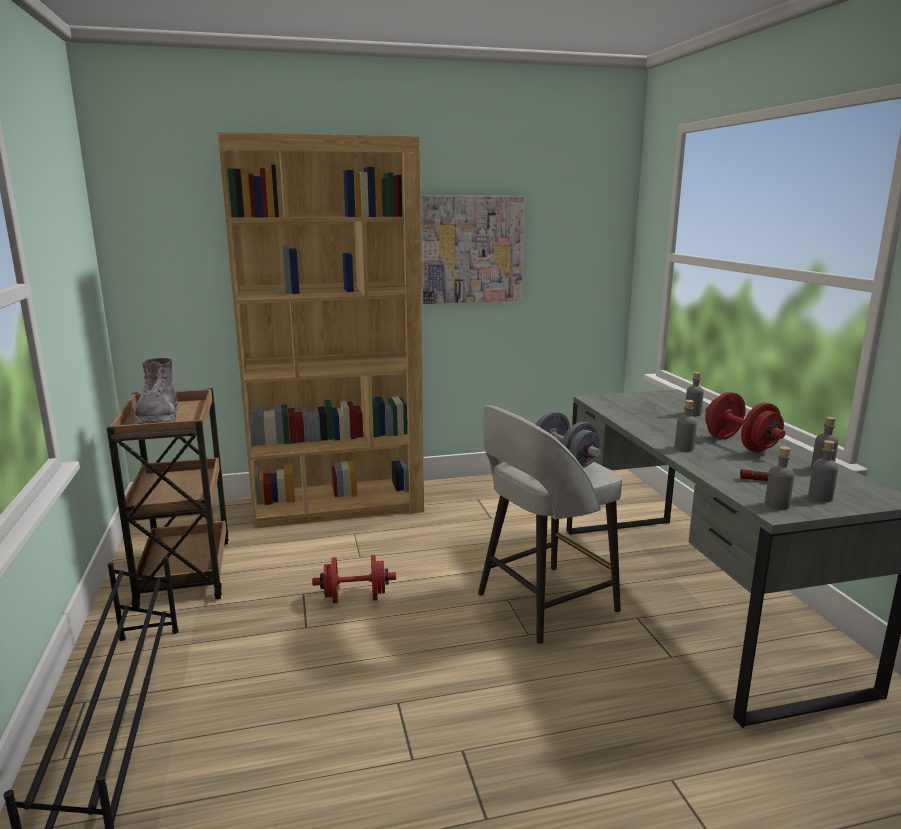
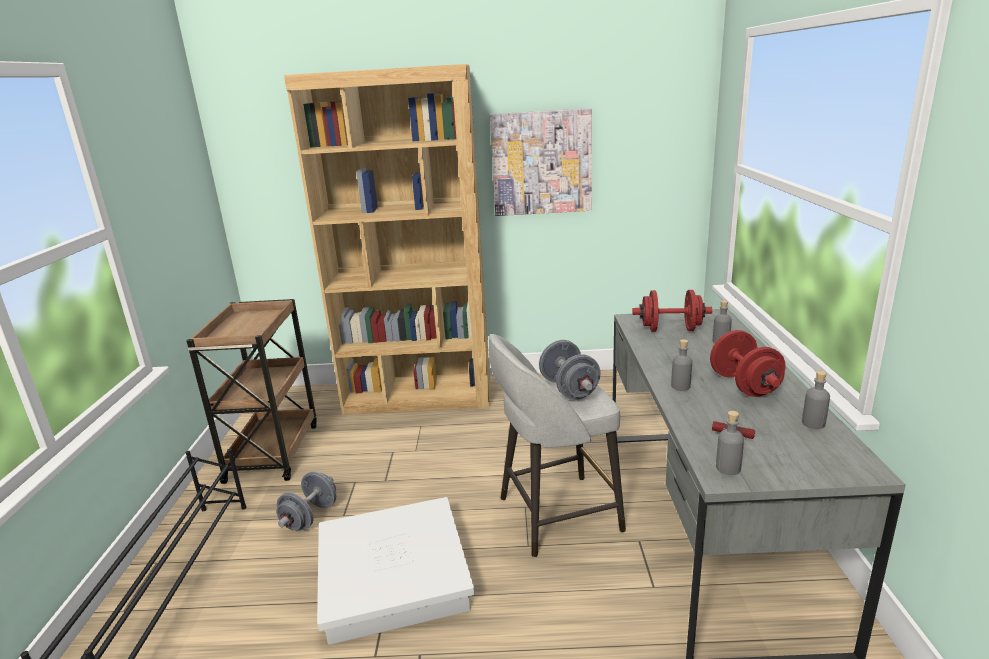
camera: 15 degrees right, 5 degrees up
grey boot [134,358,178,424] -> none
red dumbbell [312,555,396,604] -> red dumbbell moved to [632,290,712,332]
grey bottle [808,440,838,502] -> none
none -> grey dumbbell [276,472,336,531]
none -> white storage box [317,497,474,645]

